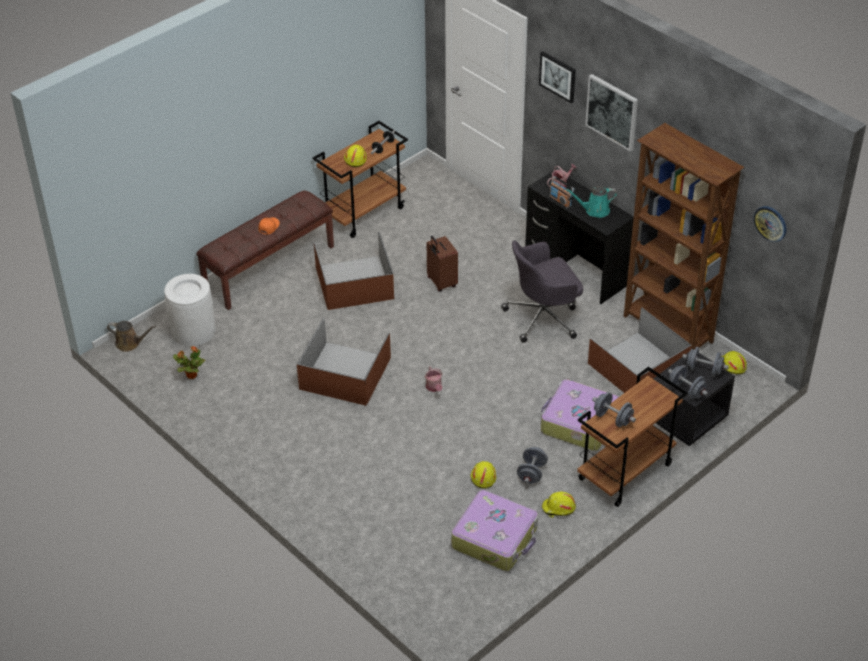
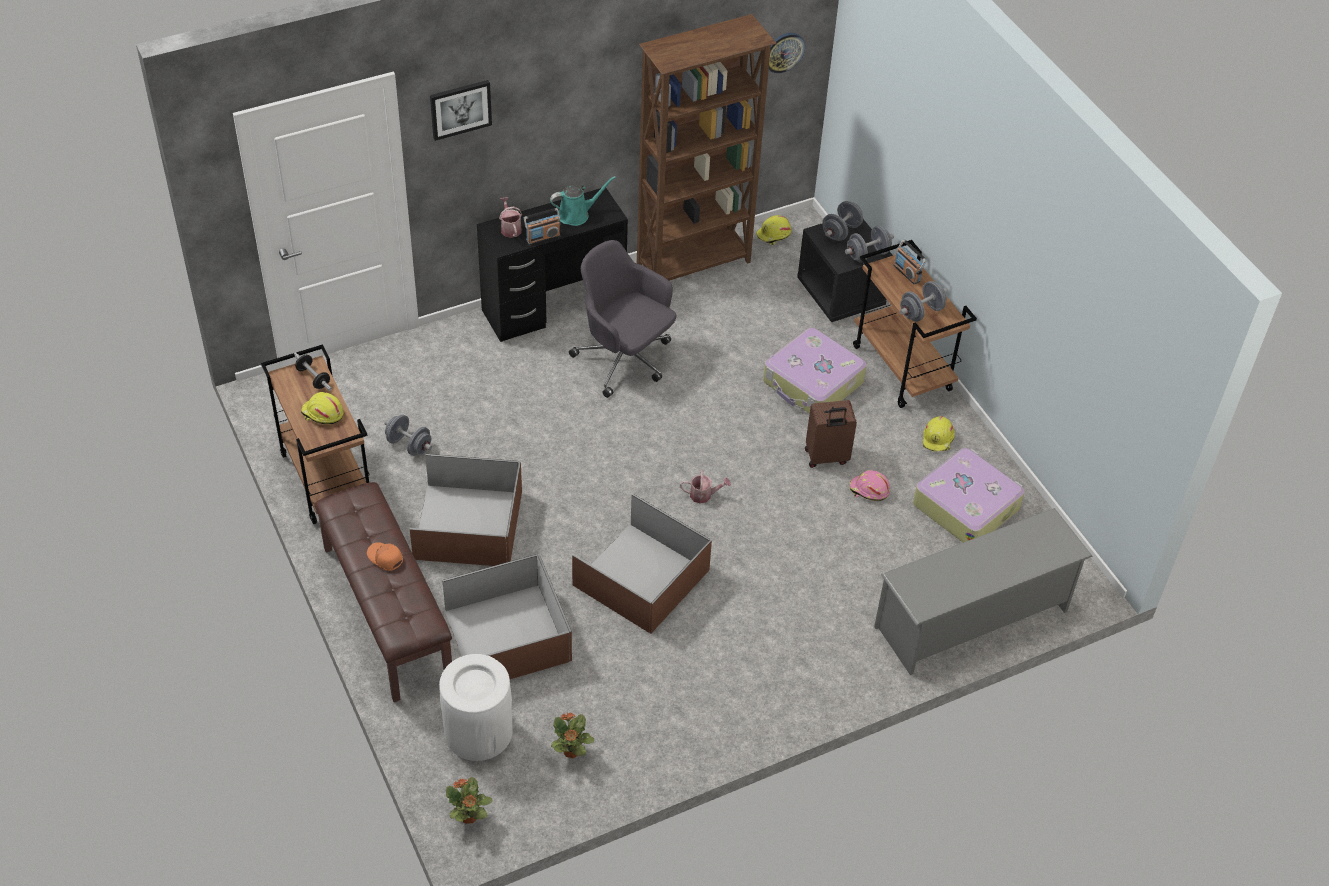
camera: 75 degrees left, 5 degrees up
brown watering can [107,321,156,352] -> potted plant [446,777,492,824]
brown suitcase [427,236,458,292] -> brown suitcase moved to [805,400,857,468]
yellow hard hat [471,461,496,489] -> pink hard hat [850,470,890,501]
grey office chair [501,241,583,343] -> grey office chair turned 135 degrees clockwise [569,240,676,398]
grey dumbbell [517,447,548,484] -> grey dumbbell moved to [385,414,432,456]
turquoise watering can [565,186,617,218] -> turquoise watering can turned 120 degrees counterclockwise [550,176,616,226]
picture [585,74,638,151] -> none
brown storage box [588,308,692,393] -> brown storage box moved to [442,554,572,679]
none -> grey shoe rack [874,508,1093,675]
none -> radio [893,239,927,284]

